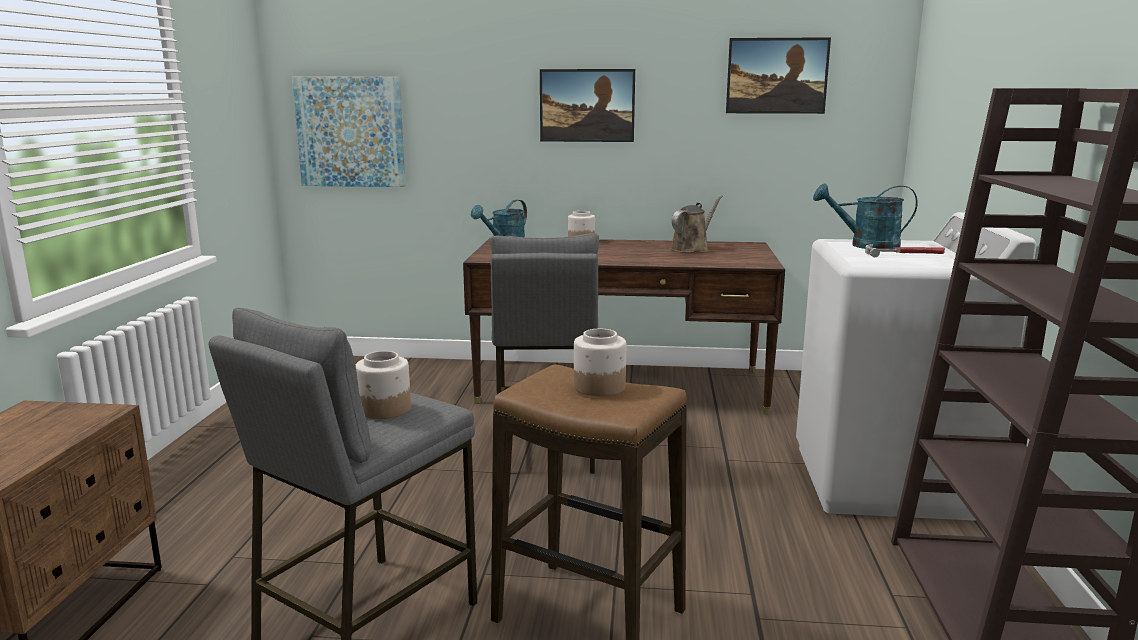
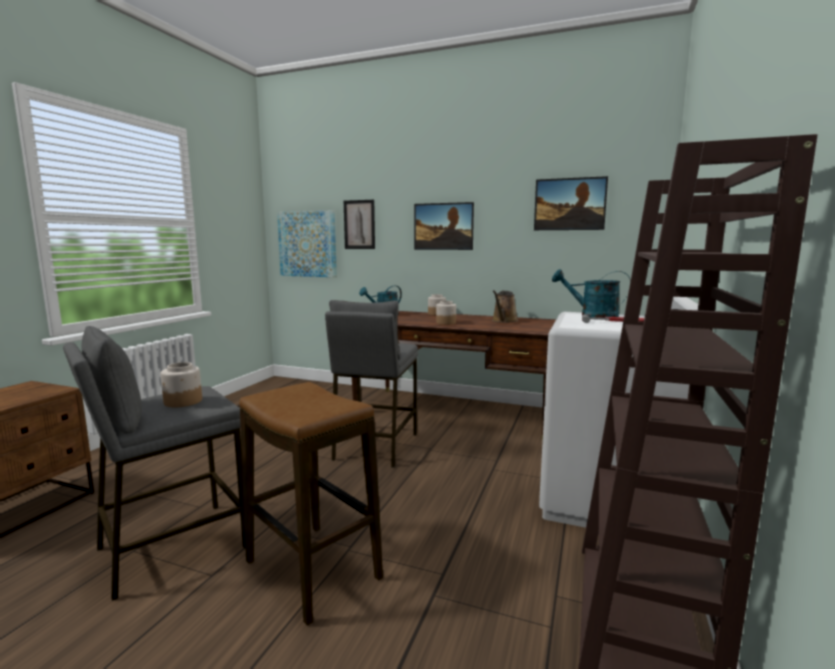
camera: 15 degrees right, 5 degrees down
jar [574,329,626,397] -> jar moved to [436,301,456,325]
brown watering can [670,195,723,253] -> brown watering can turned 150 degrees clockwise [492,290,518,323]
none -> picture [344,200,375,249]

